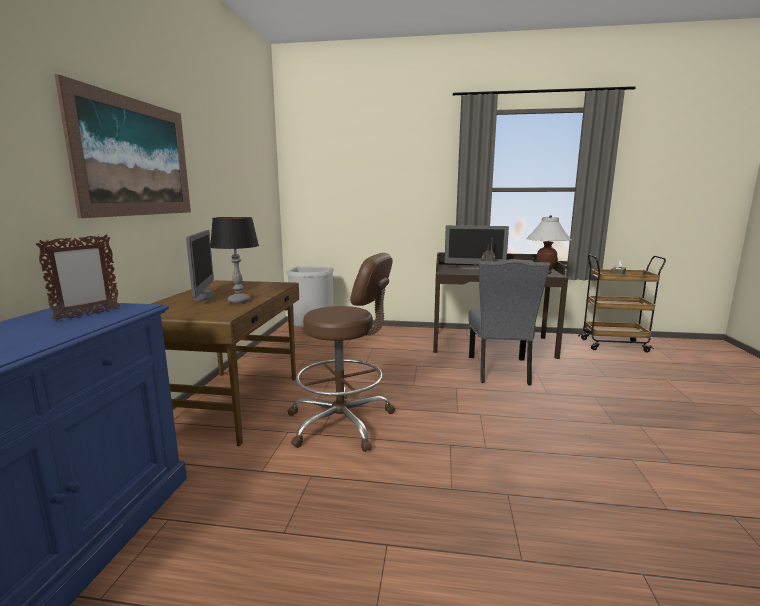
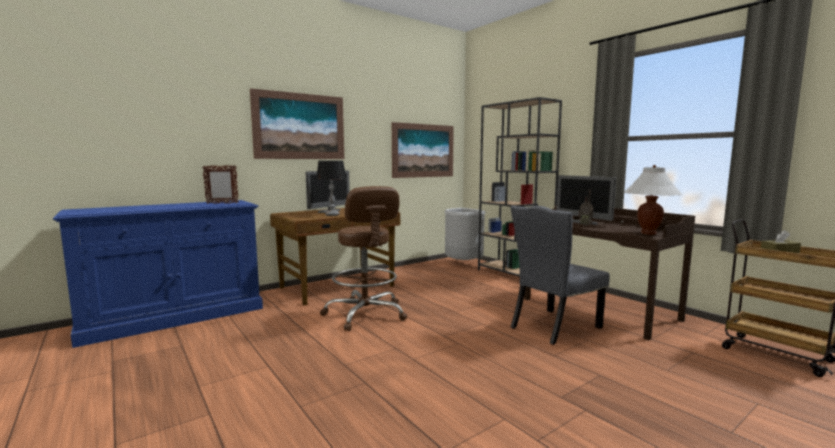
camera: 45 degrees right, 5 degrees down
none -> picture [392,122,454,178]
none -> bookcase [478,97,562,277]

